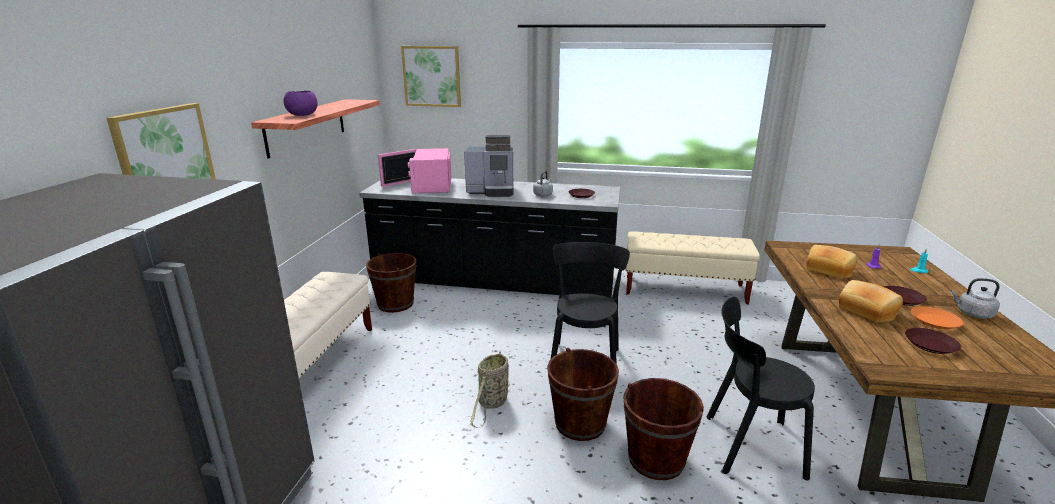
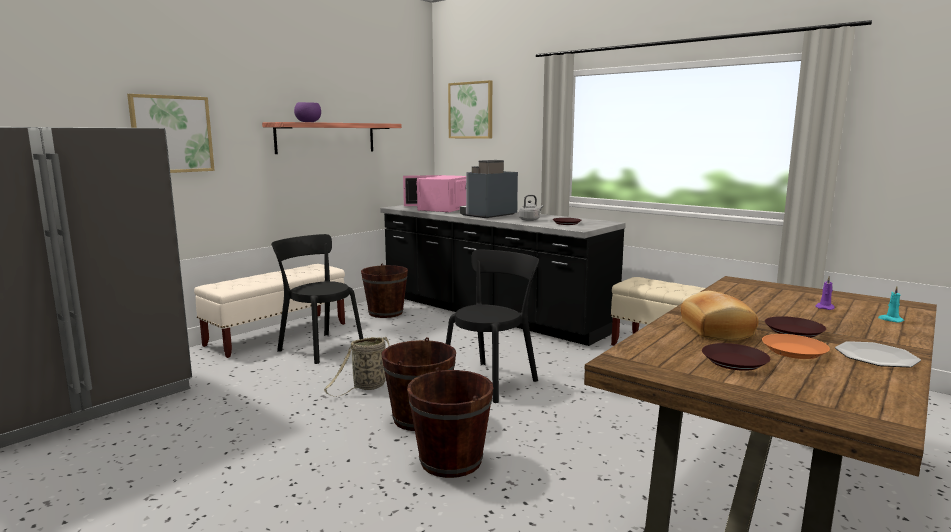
camera: 30 degrees right, 10 degrees down
coffee machine [464,135,514,197] -> coffee machine turned 105 degrees clockwise [460,160,518,218]
black chair [706,297,815,481] -> black chair moved to [271,234,363,364]
bread [807,245,857,279] -> none
grey kettle [951,278,1000,319] -> plate [835,341,921,367]

